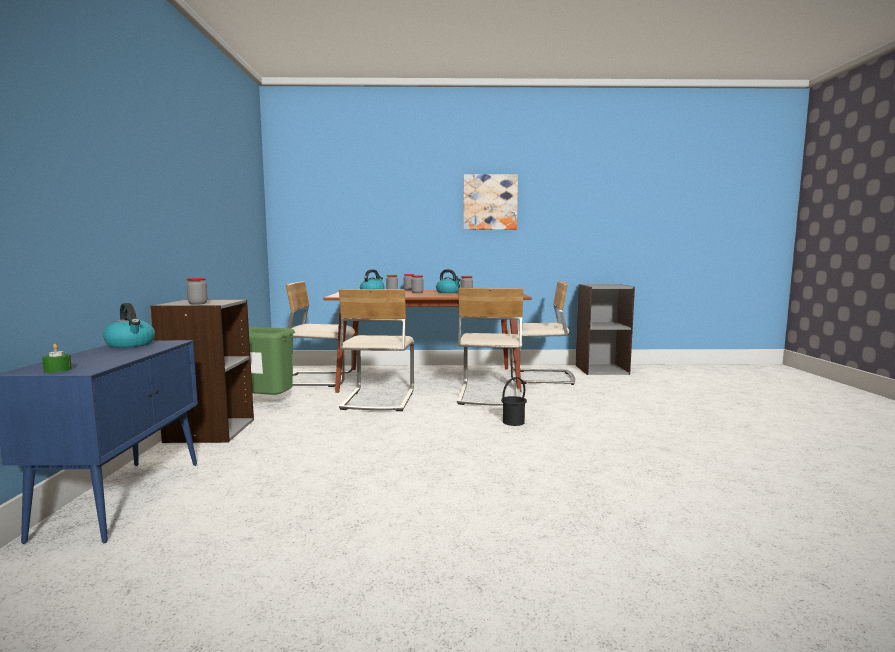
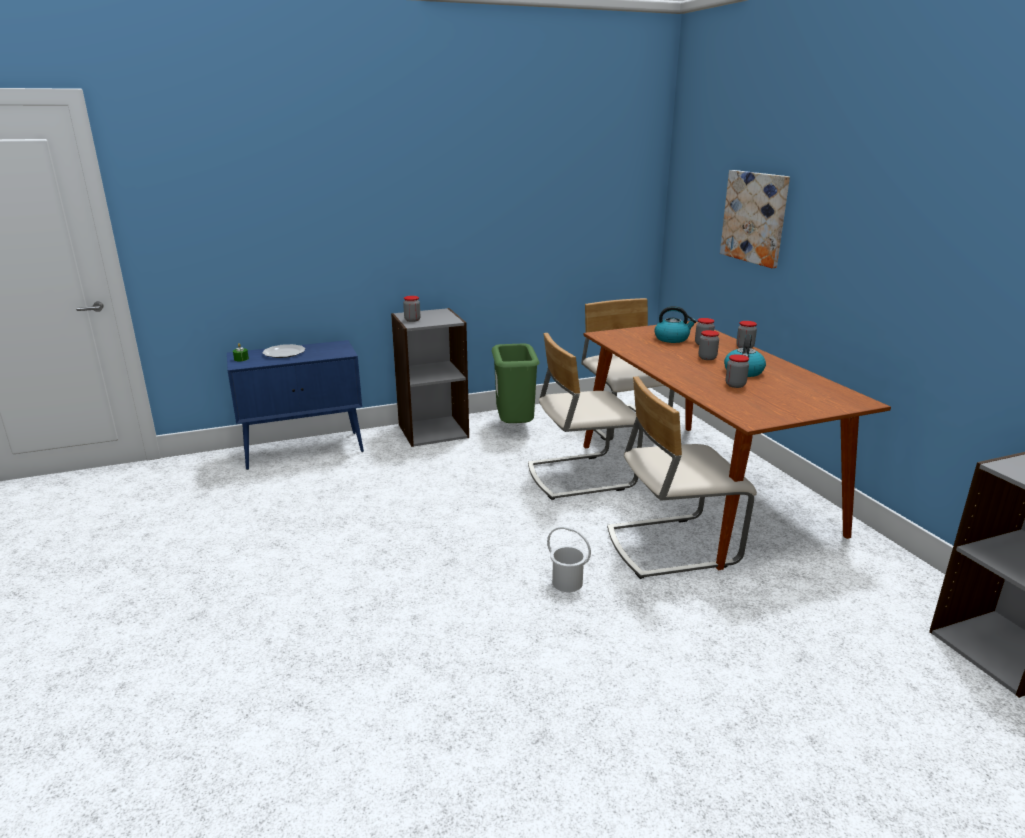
camera: 70 degrees right, 15 degrees up
kettle [103,303,155,348] -> none
picture [463,174,518,230] -> picture moved to [720,170,790,268]
black bucket [501,377,527,426] -> white bucket [547,527,591,592]
beige chair [508,281,575,385] -> none
none -> plate [262,344,305,358]

